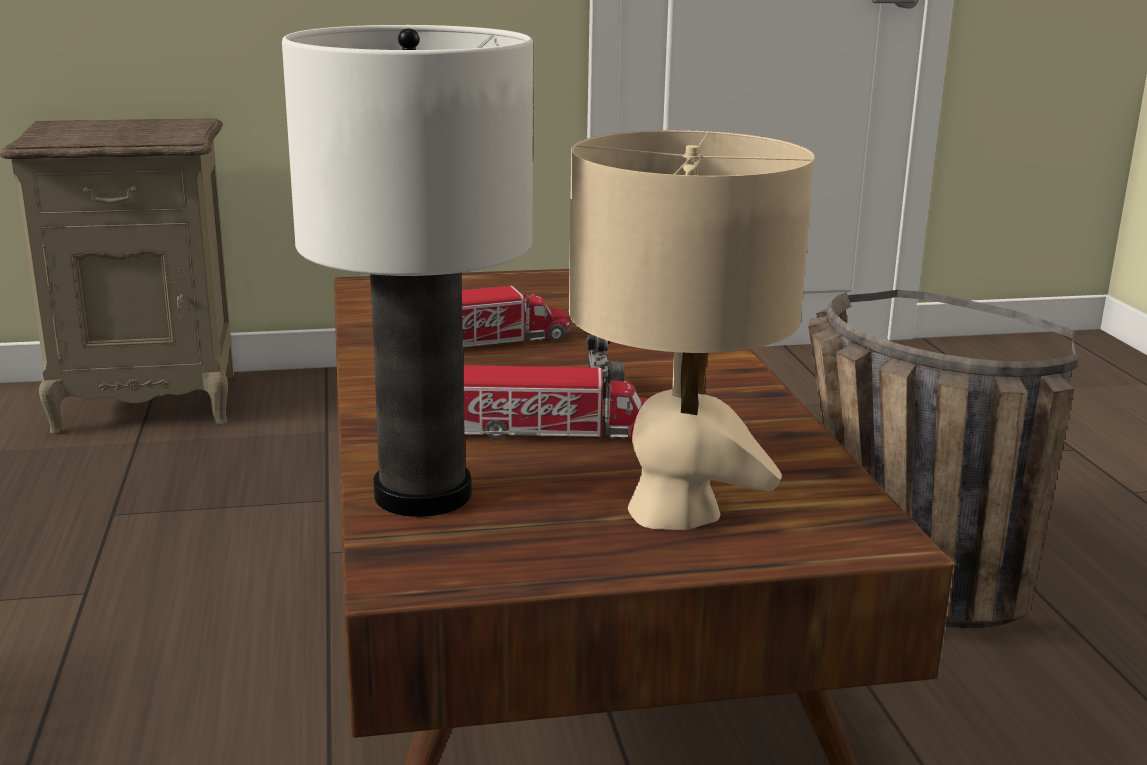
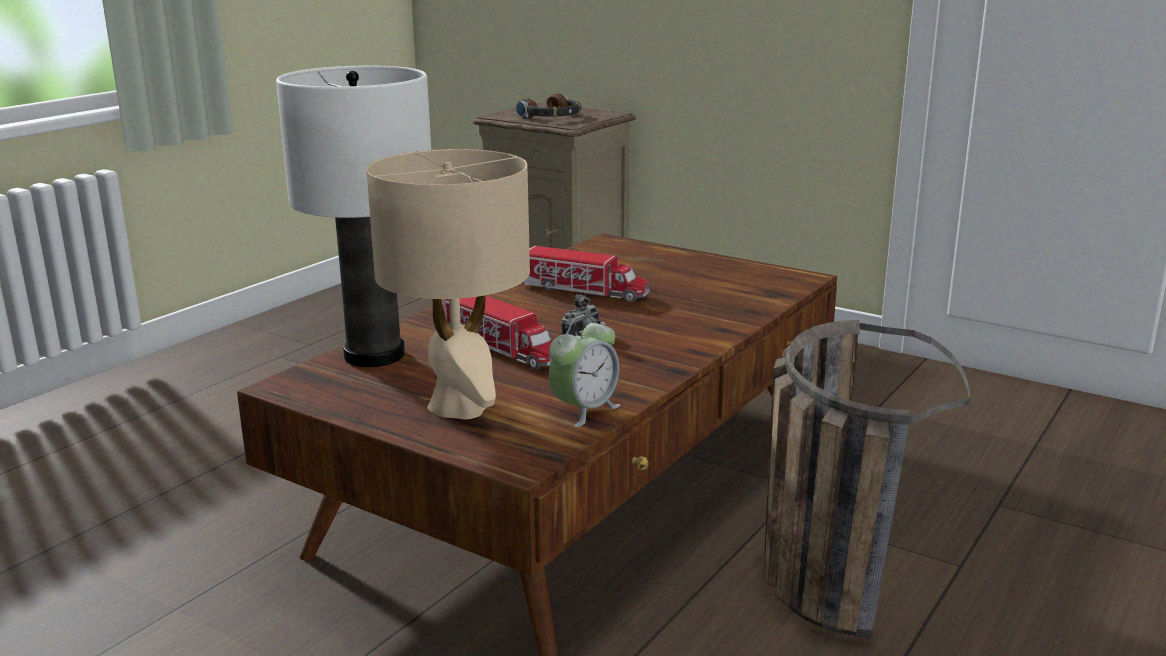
camera: 45 degrees right, 0 degrees up
none -> headphones [516,94,581,118]
none -> alarm clock [549,315,621,427]

